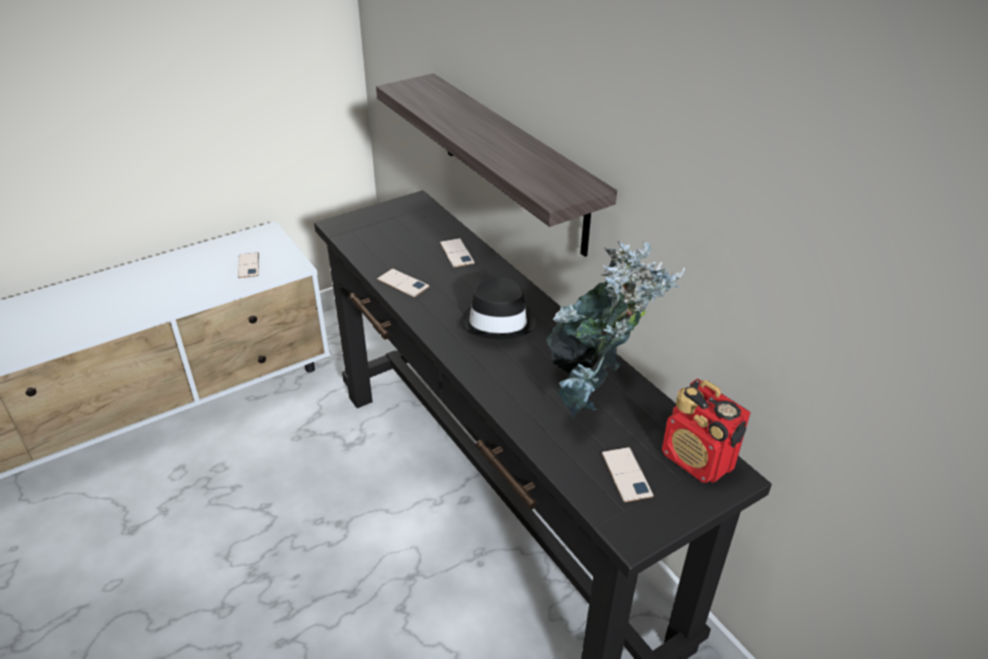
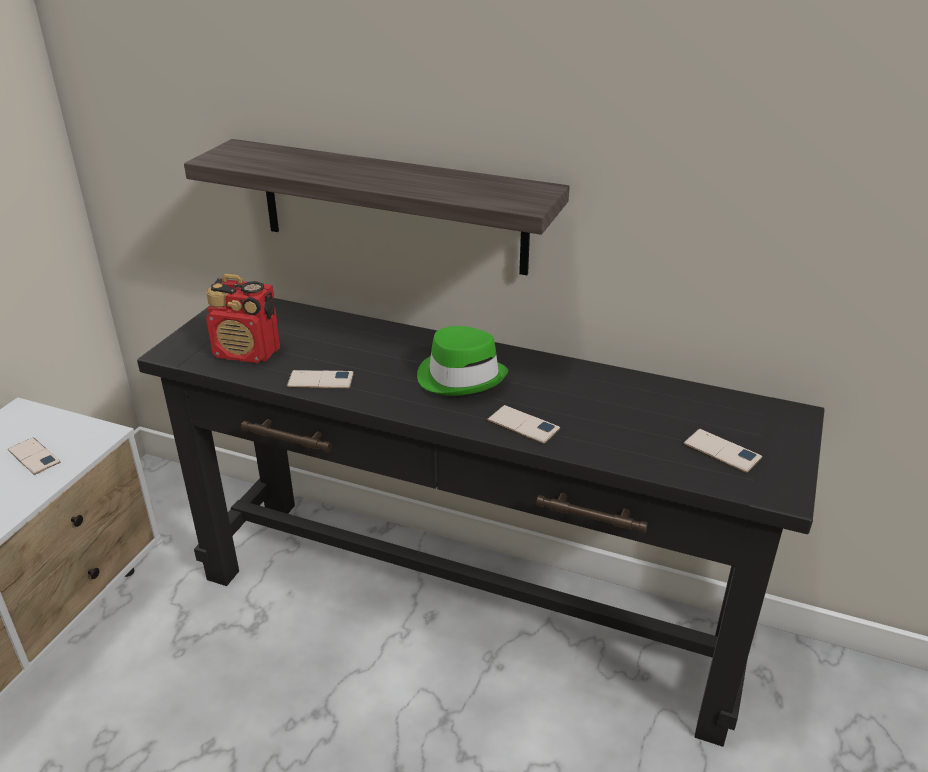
camera: 35 degrees left, 5 degrees down
phone [440,238,475,267] -> phone moved to [487,405,560,444]
black hat [460,277,536,340] -> green hat [417,326,508,396]
potted plant [547,241,685,419] -> none
radio [662,379,751,483] -> radio moved to [206,274,280,363]

